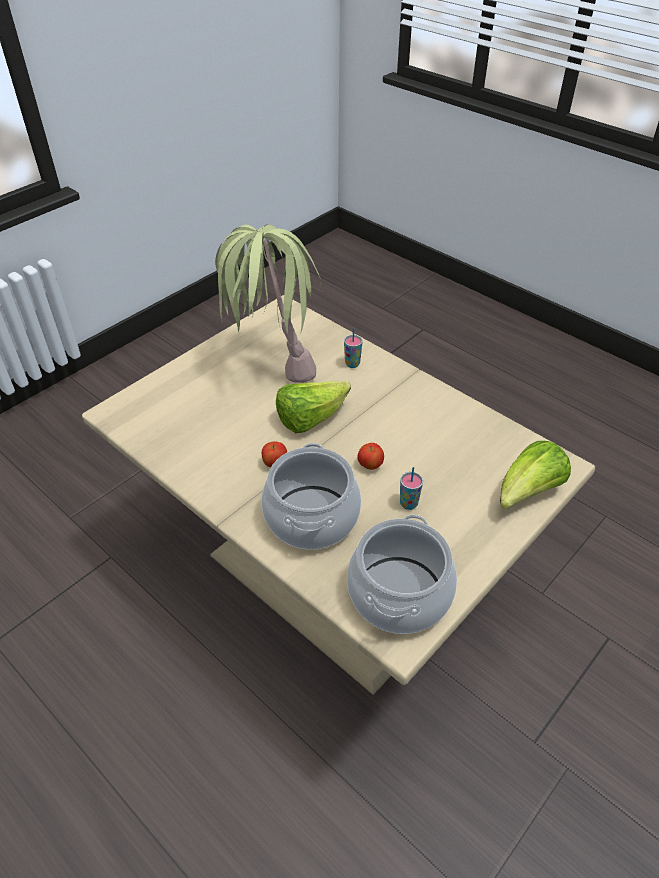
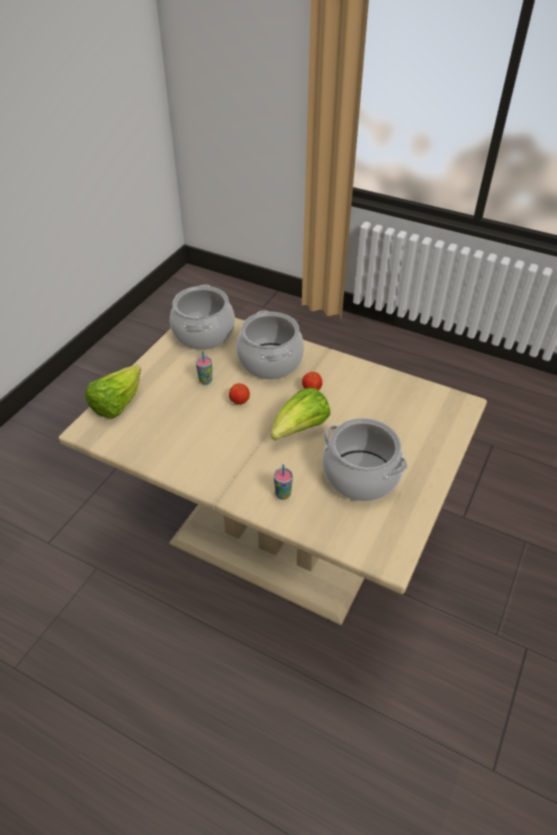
camera: 165 degrees right, 0 degrees up
potted plant [215,224,321,383] -> cooking pot [322,418,408,501]

